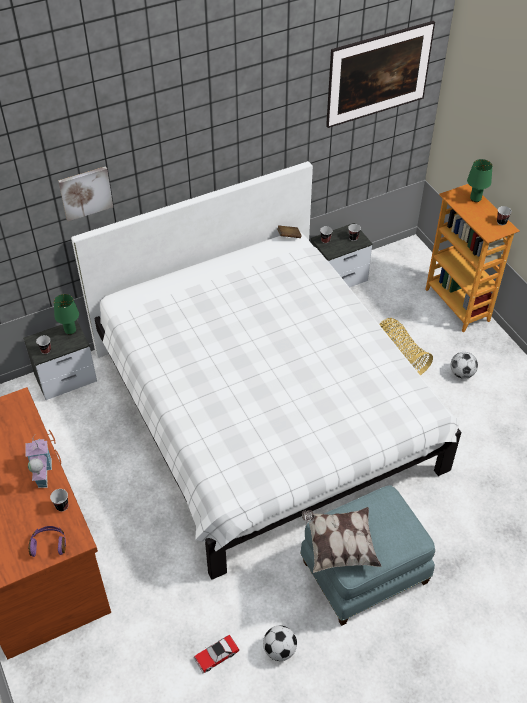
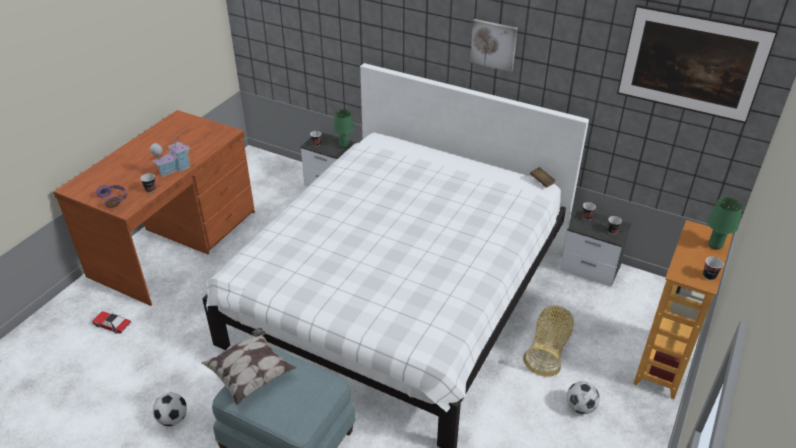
camera: 55 degrees right, 10 degrees down
picture [58,166,113,221] -> picture moved to [470,19,518,72]
toy car [193,635,240,674] -> toy car moved to [92,311,131,334]

